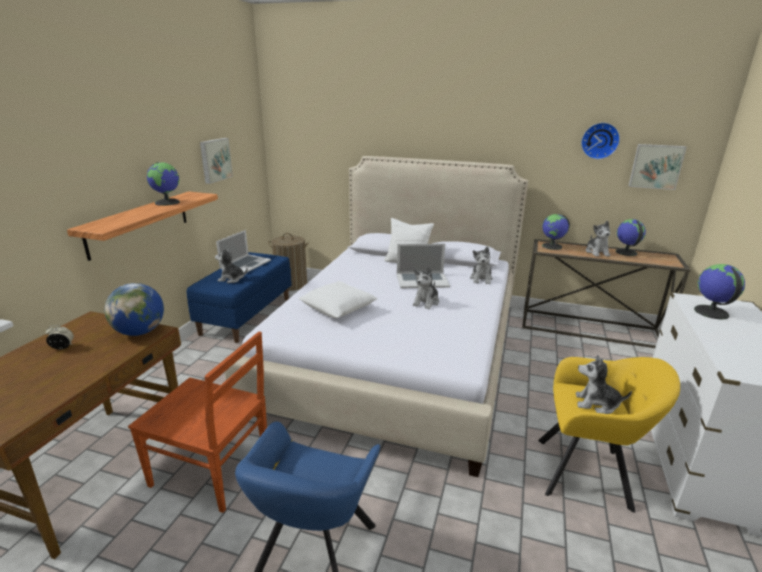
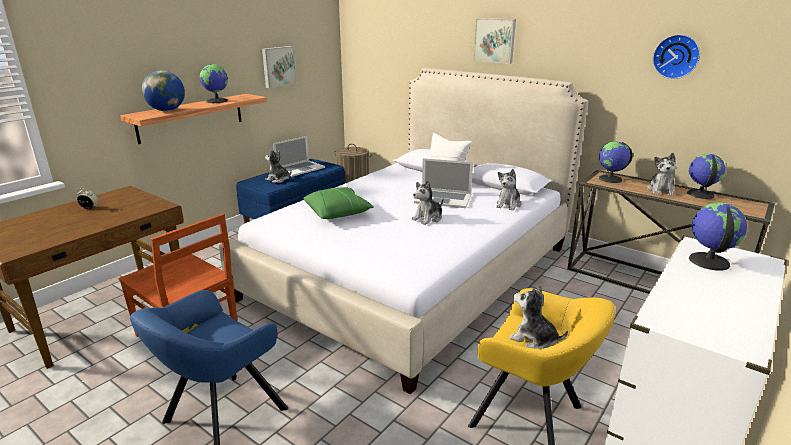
camera: 20 degrees right, 0 degrees up
globe [105,283,164,336] -> globe moved to [142,70,185,111]
white pillow [298,281,378,318] -> green pillow [303,187,374,219]
picture [629,144,687,190] -> picture moved to [473,18,516,64]

